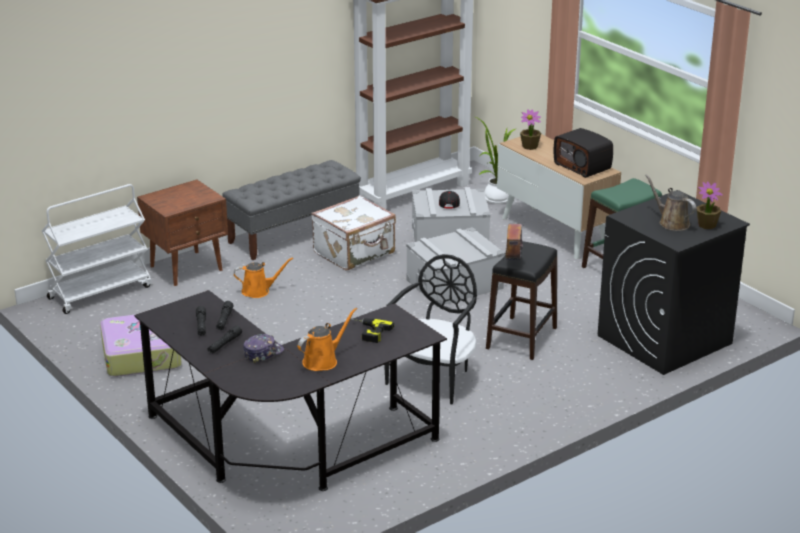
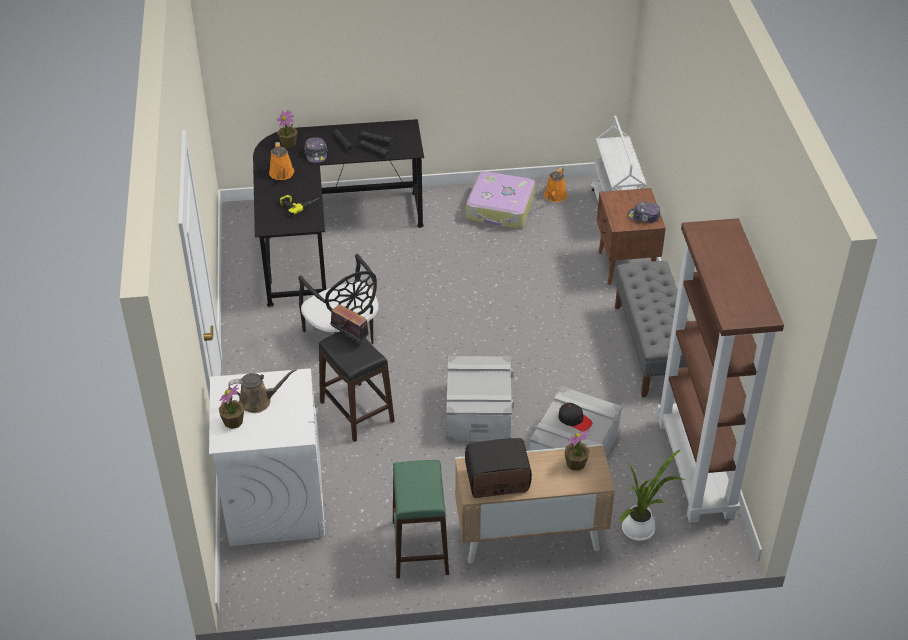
camera: 120 degrees right, 15 degrees up
orange watering can [234,257,293,298] -> orange watering can moved to [544,167,568,202]
white suitcase [311,195,396,270] -> none
black washing machine [598,190,750,375] -> white washing machine [209,368,325,546]
none -> potted plant [277,110,298,148]
none -> cap [627,202,660,223]

